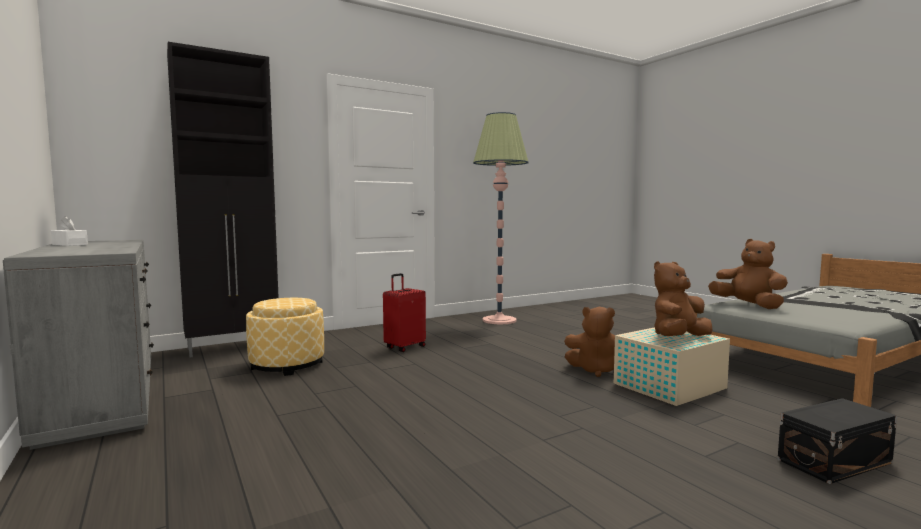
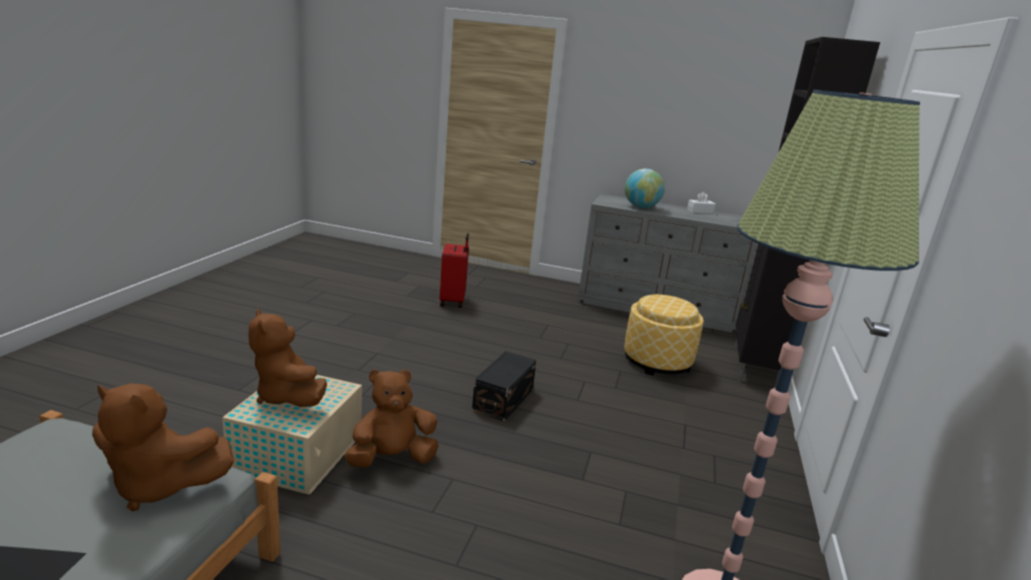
camera: 135 degrees right, 15 degrees up
red suitcase [383,273,426,352] -> red suitcase moved to [440,233,469,308]
brown plush toy [654,261,713,336] -> brown plush toy turned 135 degrees clockwise [248,308,327,407]
black storage box [778,398,897,484] -> black storage box moved to [472,351,536,421]
none -> globe [625,169,665,208]

